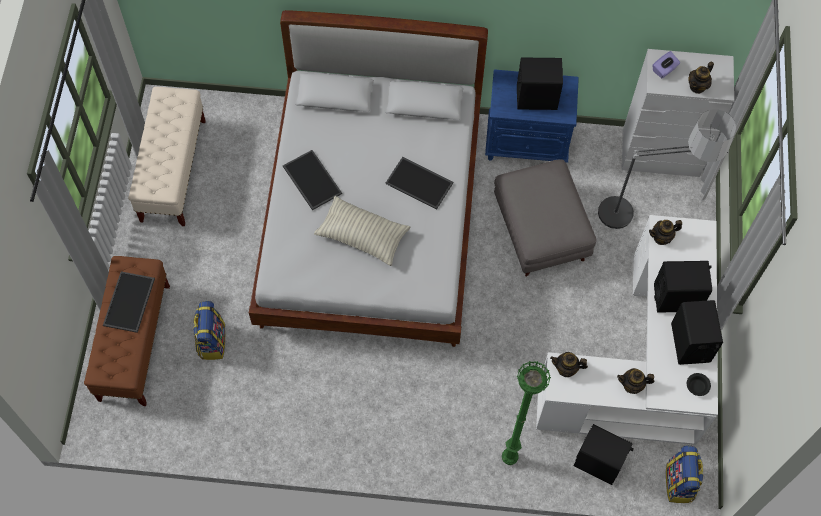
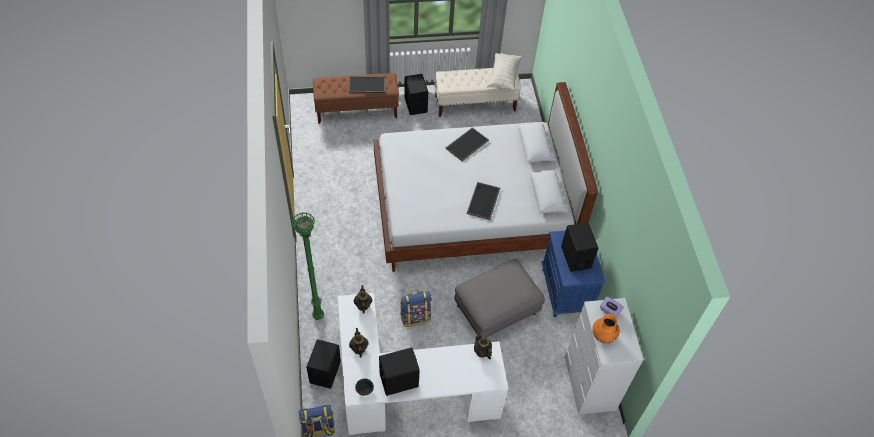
camera: 75 degrees right, 10 degrees down
backpack [193,301,225,360] -> backpack moved to [400,290,432,327]
pillow [314,196,410,266] -> pillow moved to [487,53,522,91]
floor lamp [594,109,736,229] -> none
black speaker [654,261,712,313] -> black speaker moved to [404,74,428,115]
teapot [688,61,714,94] -> orange vase [592,314,620,343]

